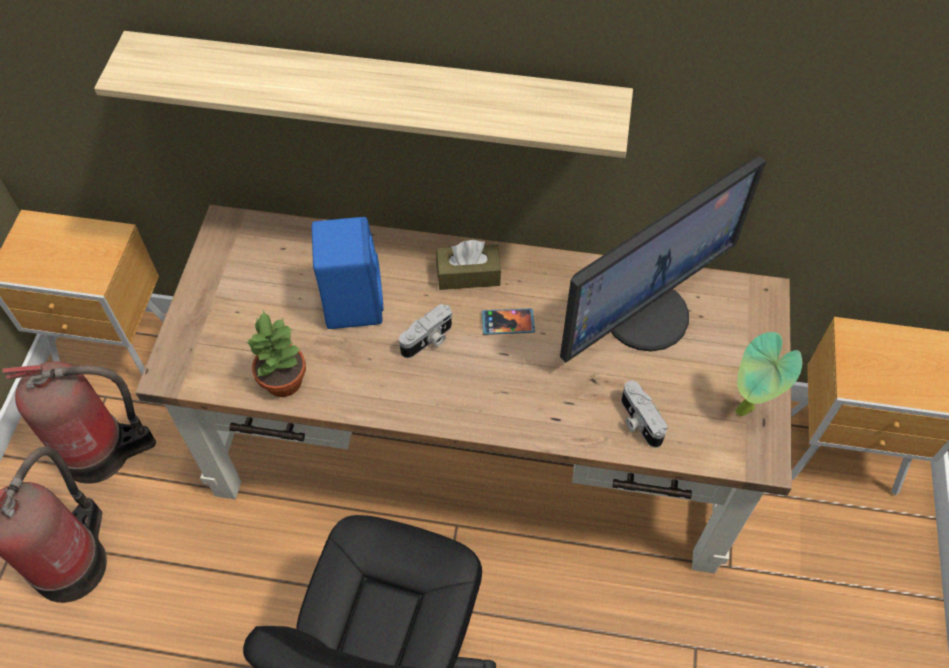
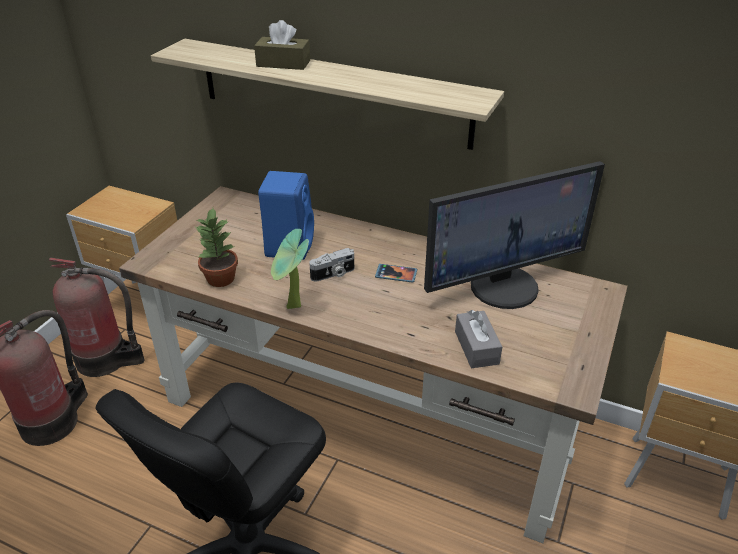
camera: 15 degrees right, 20 degrees down
brown tissue box [436,240,501,290] -> brown tissue box moved to [254,20,310,70]
camera [621,381,667,448] -> grey tissue box [455,310,502,368]
potted plant [735,332,802,416] -> potted plant moved to [271,229,309,309]

